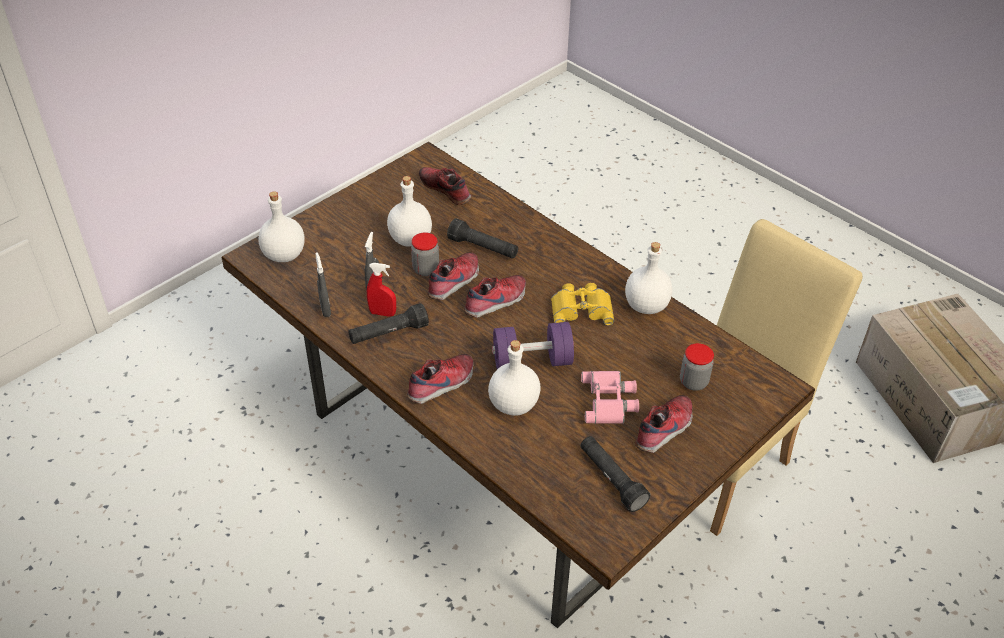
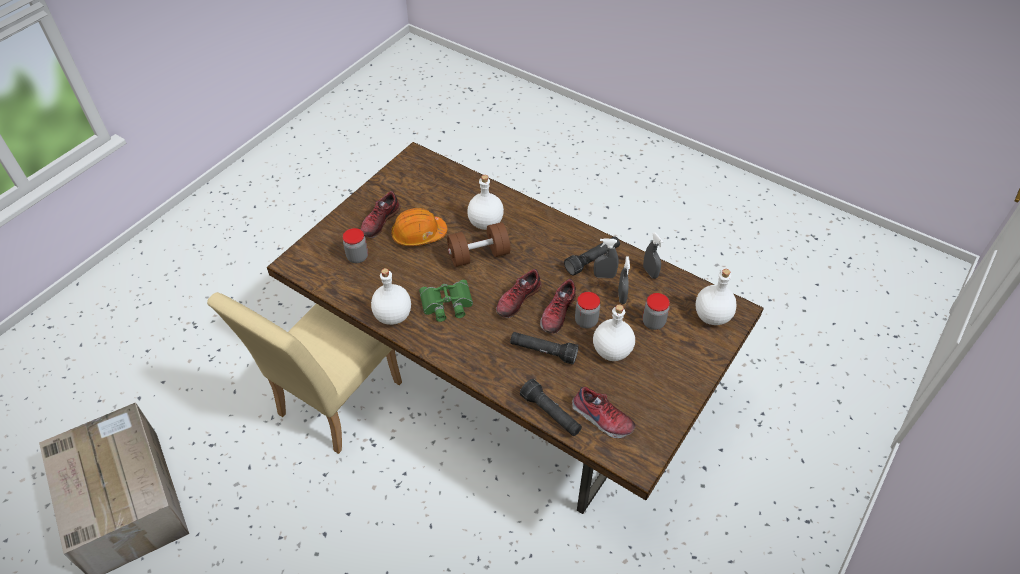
camera: 170 degrees right, 5 degrees up
red spray bottle [367,263,396,317] -> grey spray bottle [594,238,619,278]
shoe [407,354,474,404] -> none
purple dumbbell [492,322,574,369] -> brown dumbbell [447,222,510,267]
yellow binoculars [551,283,614,325] -> green binoculars [419,280,473,322]
pink binoculars [581,371,639,424] -> orange hard hat [391,208,447,246]
black flashlight [581,436,650,512] -> black flashlight moved to [520,379,582,436]
none -> jar [643,293,670,330]

